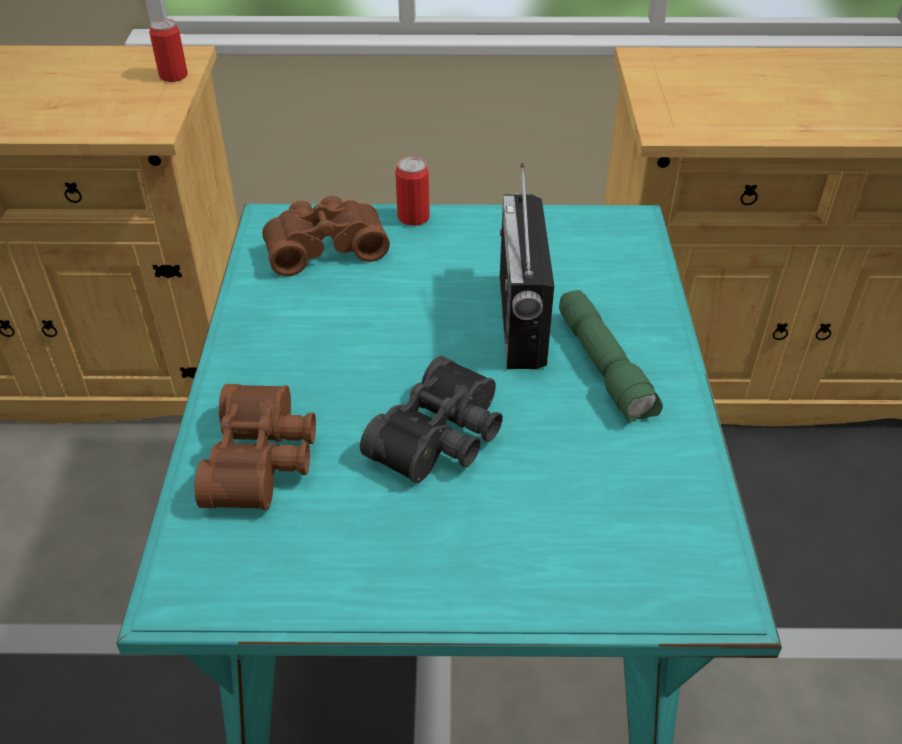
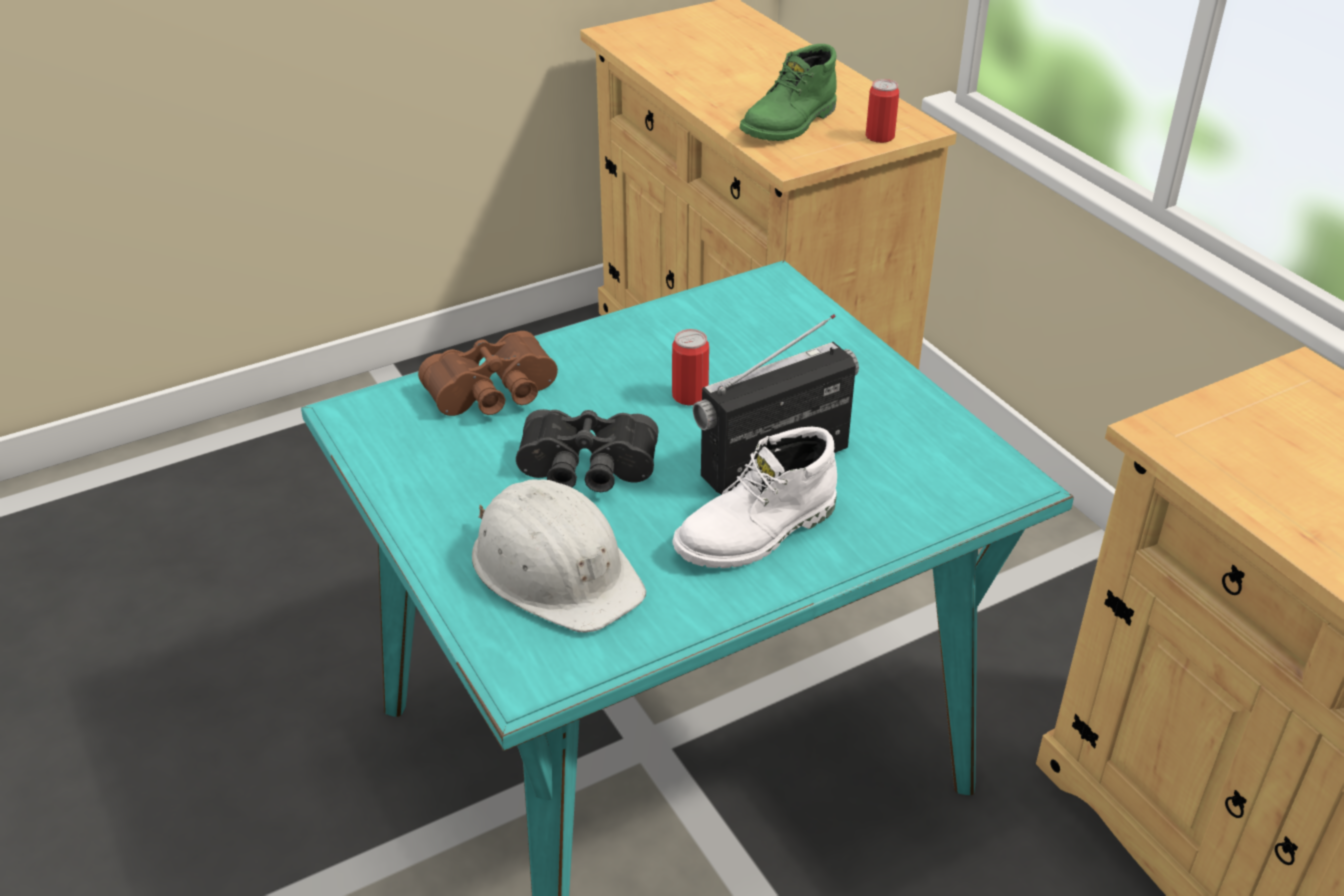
camera: 60 degrees right, 5 degrees down
brown binoculars [262,196,390,276] -> none
can [396,156,430,226] -> can moved to [672,329,709,406]
green flashlight [559,290,663,423] -> white boot [673,427,837,568]
none -> white hard hat [472,479,646,633]
none -> green boot [740,44,837,141]

